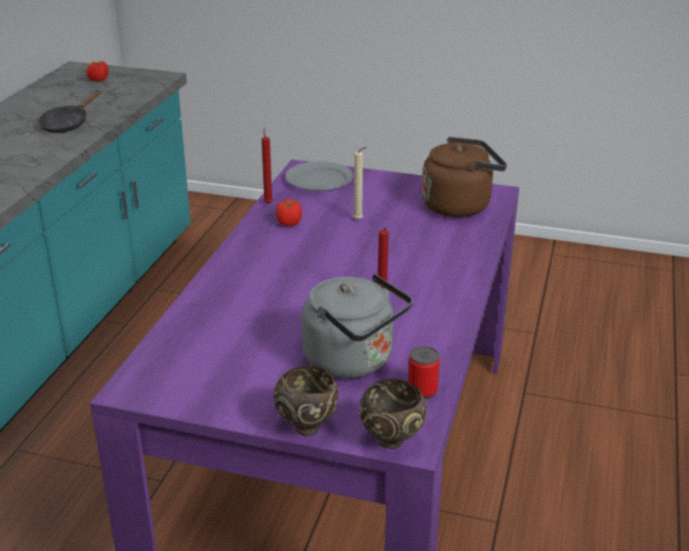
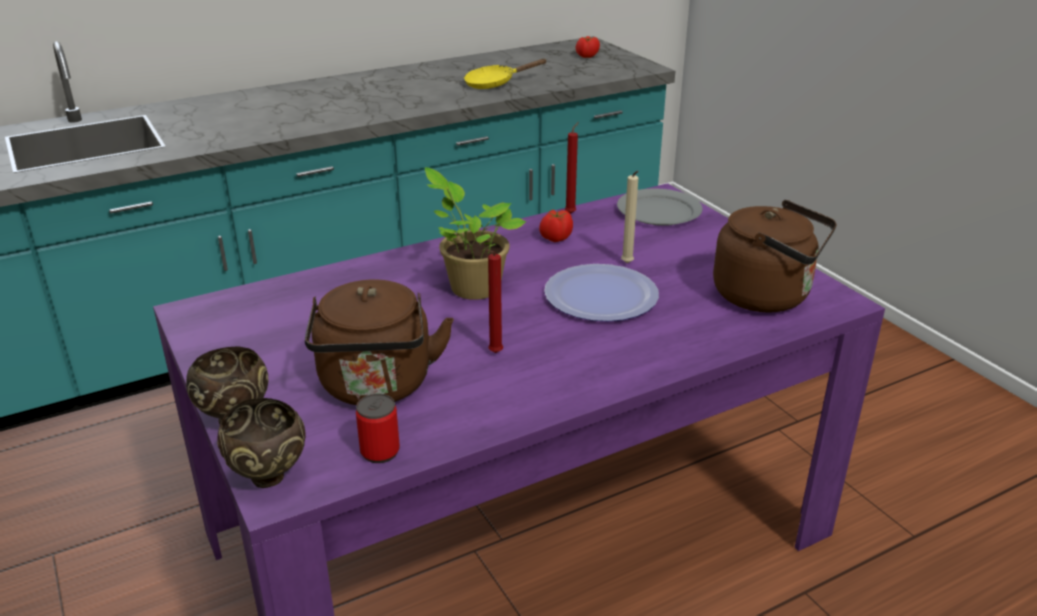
camera: 45 degrees right, 0 degrees up
black frying pan [38,90,100,133] -> yellow frying pan [464,59,547,89]
grey kettle [302,274,413,379] -> brown kettle [305,280,454,405]
none -> potted plant [425,167,526,300]
none -> plate [544,264,659,322]

